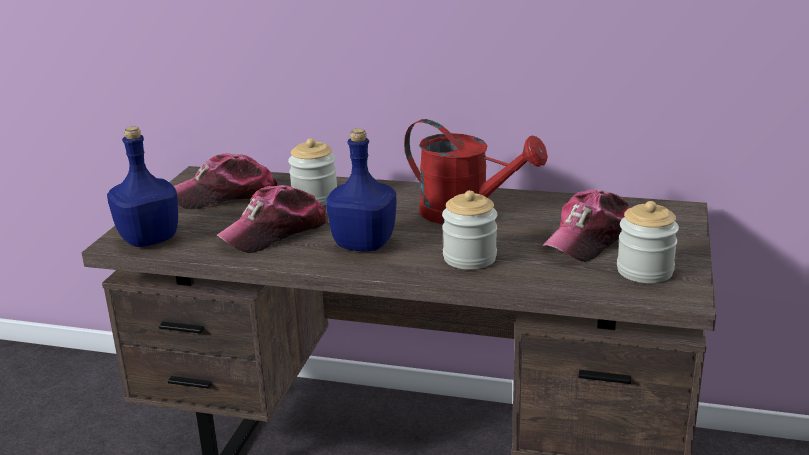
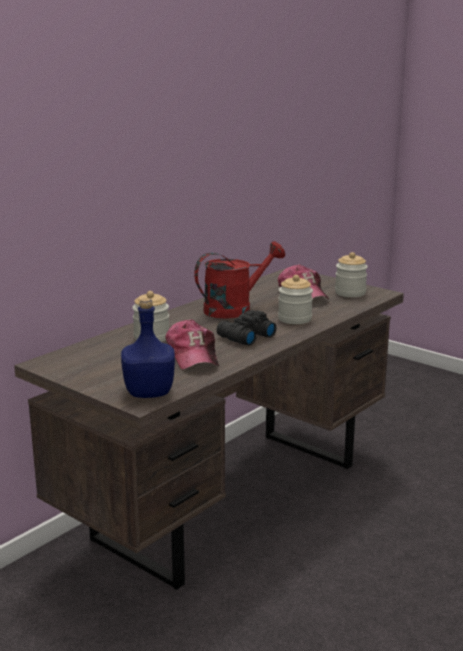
camera: 65 degrees left, 5 degrees down
cap [174,153,278,209] -> none
blue bottle [326,128,397,251] -> black binoculars [217,310,277,346]

